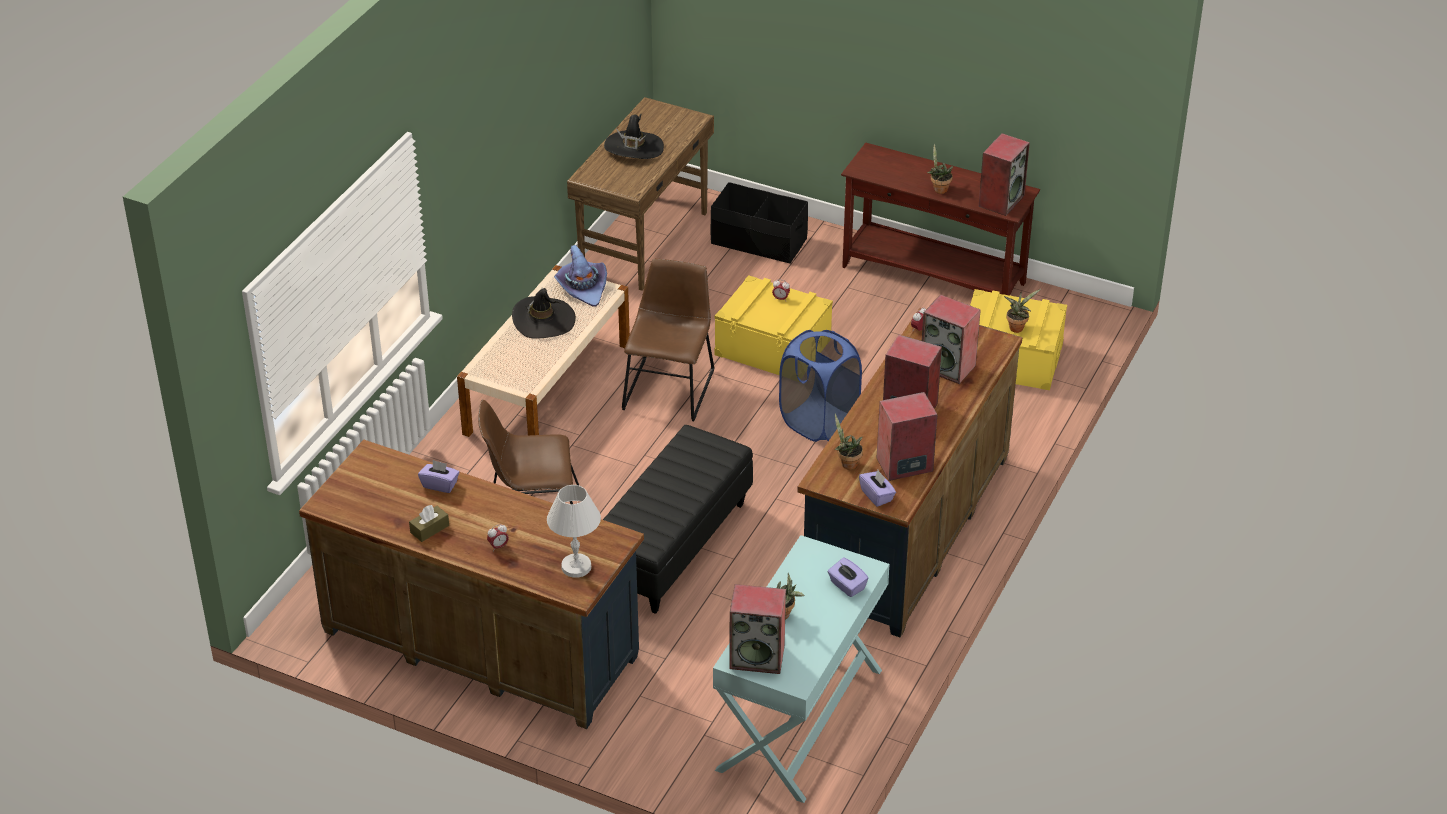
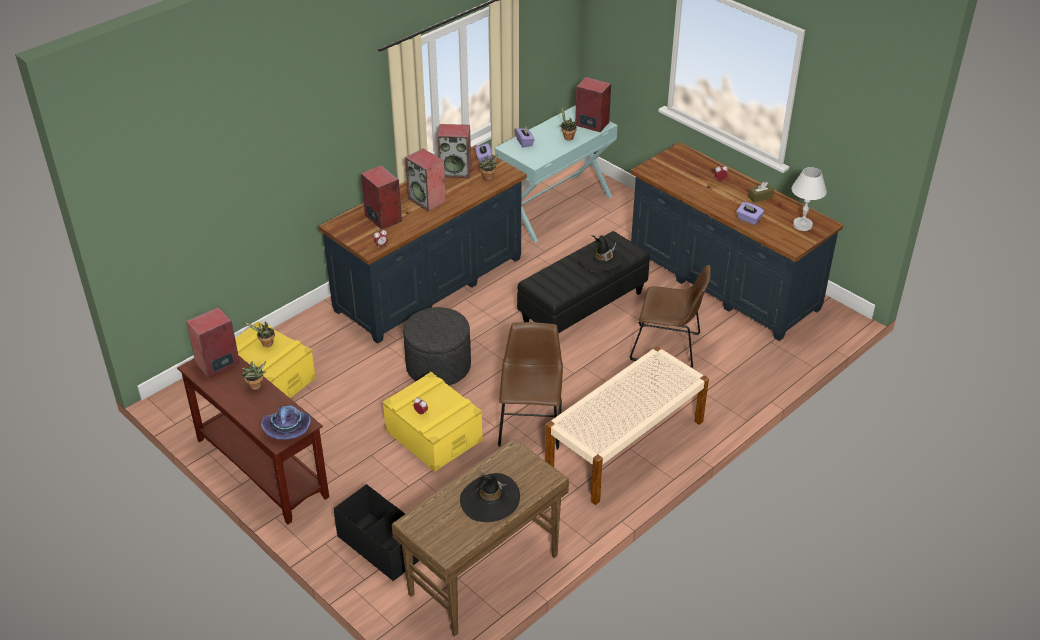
camera: 160 degrees left, 0 degrees up
black hat [512,288,576,338] -> black hat moved to [578,235,624,272]
white table lamp [547,485,601,578] -> white table lamp moved to [792,167,827,231]
purple hat [554,245,607,307] -> purple hat moved to [261,405,311,440]
brown chair [622,259,714,421] -> brown chair turned 150 degrees clockwise [498,322,563,449]
blue laundry basket [779,330,862,442] -> grey ottoman [403,307,471,386]

